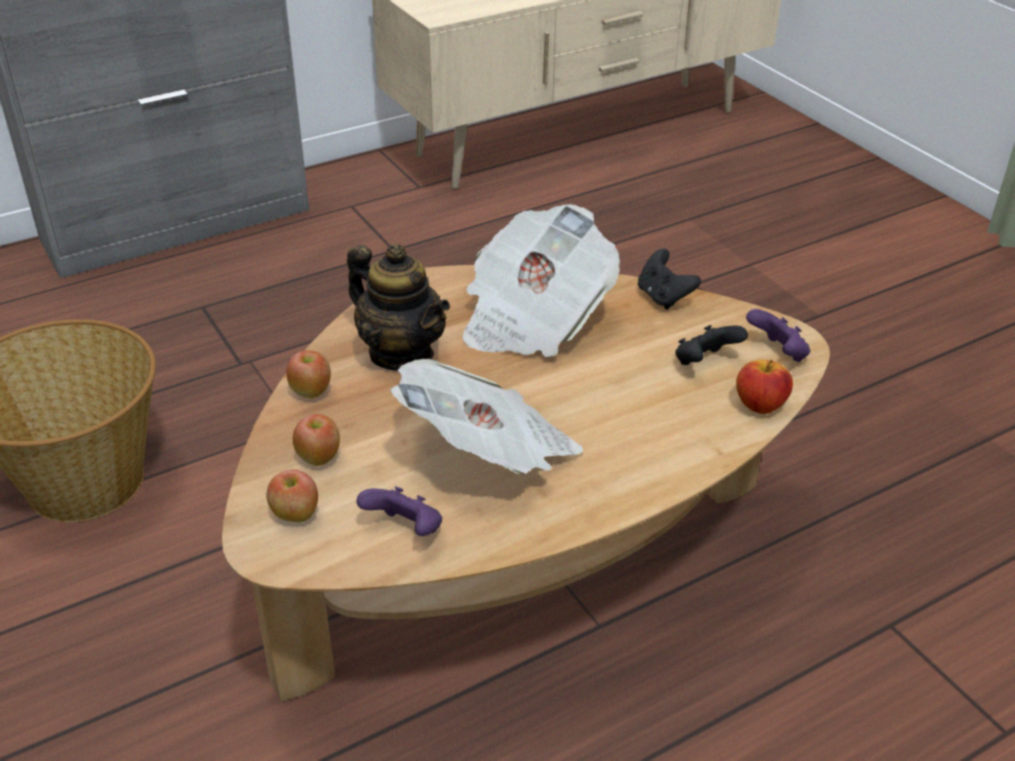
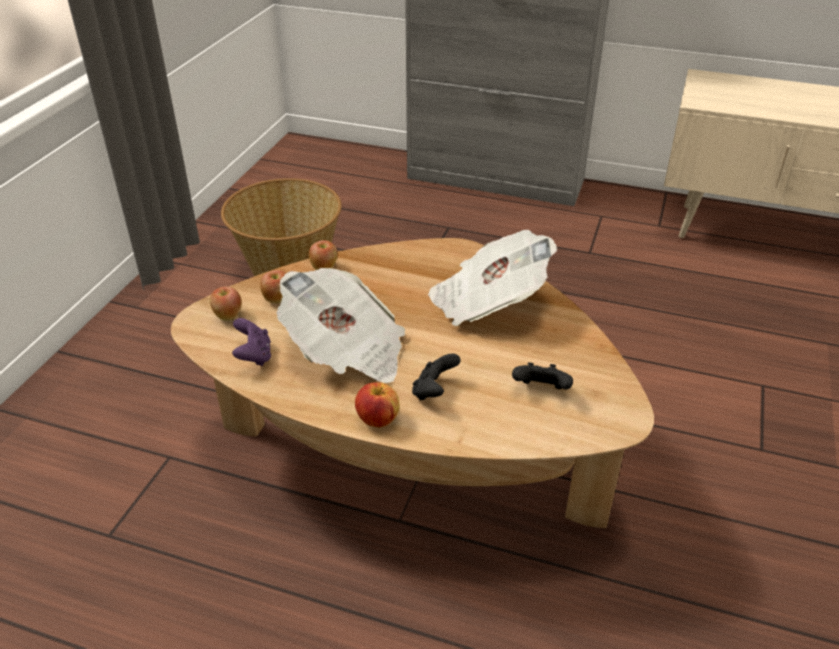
camera: 50 degrees right, 0 degrees up
teapot [347,244,450,371] -> none
black game controller [638,249,701,309] -> black game controller moved to [412,354,461,400]
apple [736,359,793,414] -> apple moved to [355,382,400,427]
purple game controller [746,309,811,362] -> none

